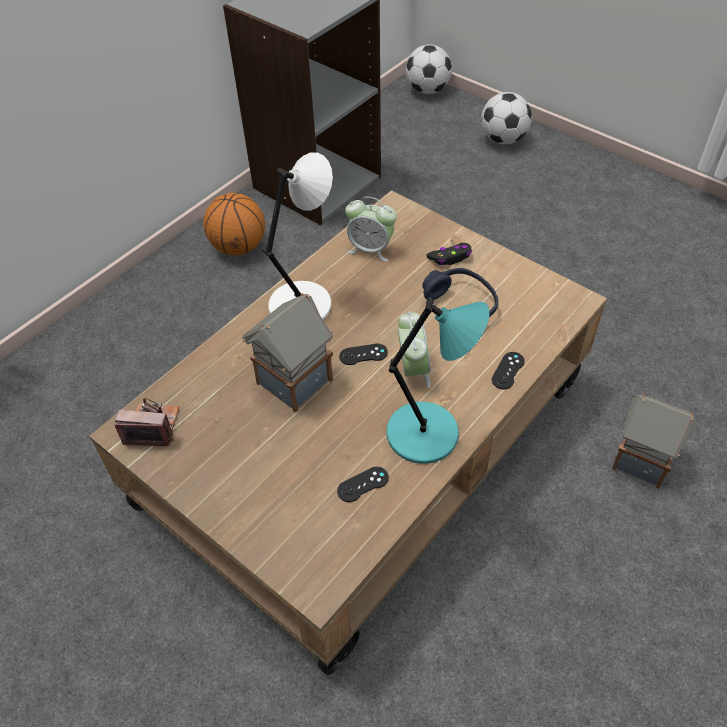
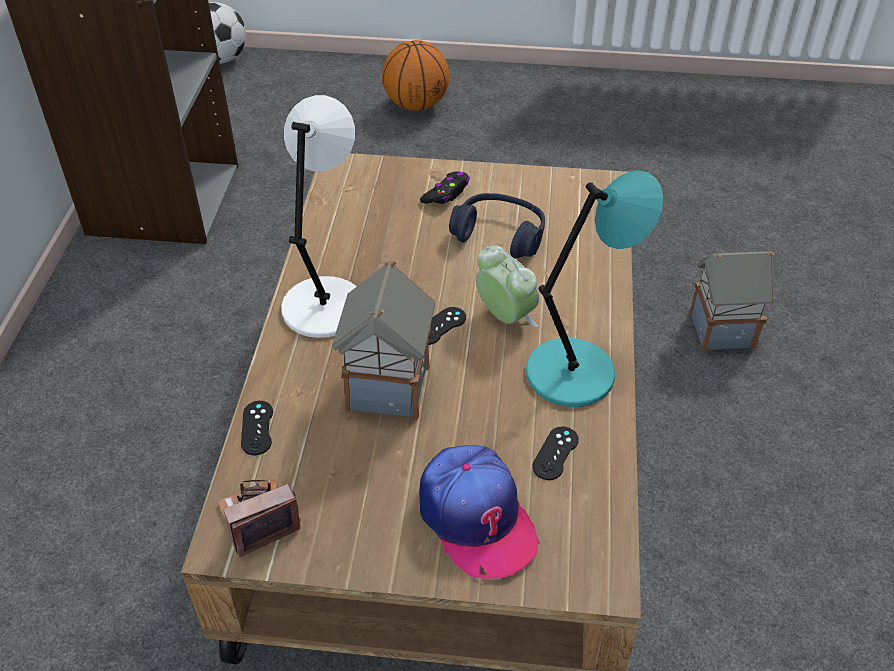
camera: 35 degrees left, 5 degrees down
basketball [203,193,265,255] -> basketball moved to [382,40,450,111]
alarm clock [345,197,397,261] -> none
football [481,92,532,144] -> none
black game controller [492,352,525,389] -> black game controller moved to [241,401,273,455]
none -> cap [419,445,540,579]

